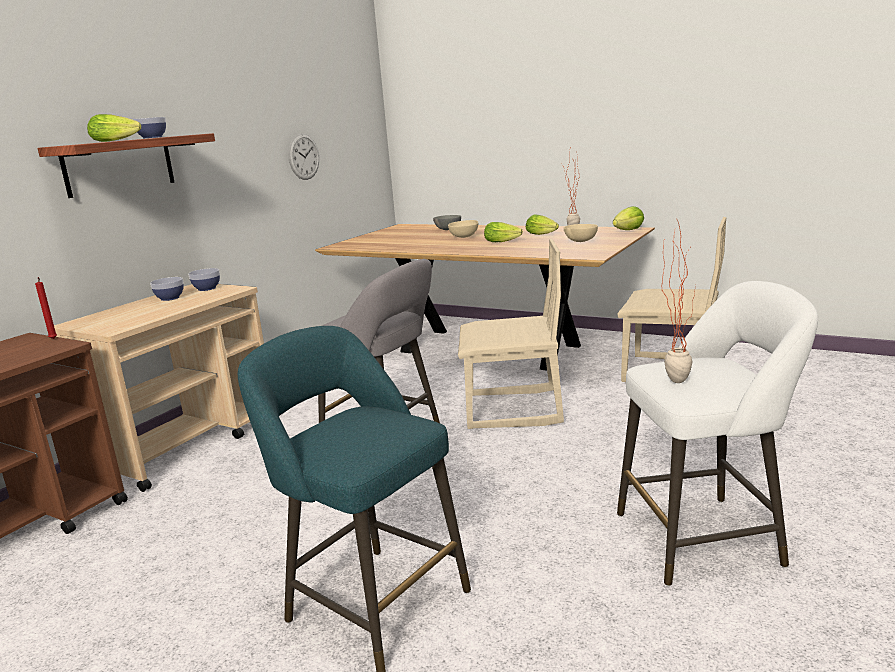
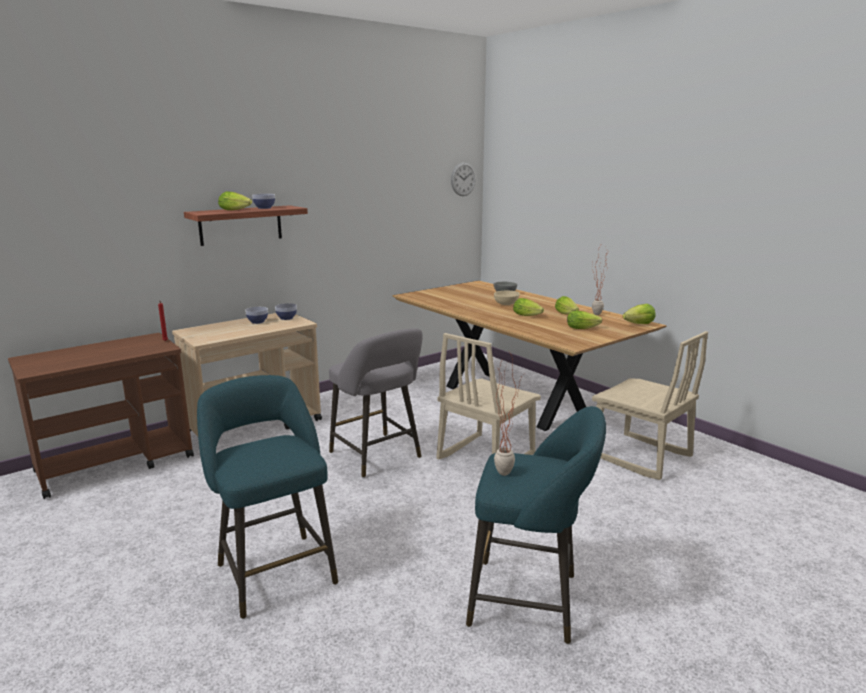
camera: 20 degrees right, 0 degrees up
wall clock [288,134,319,180] -> wall clock moved to [451,162,476,196]
beige chair [458,239,564,429] -> beige chair turned 105 degrees clockwise [437,333,541,459]
beige bowl [564,224,598,242] -> lettuce [567,311,602,329]
white stool [617,281,818,586] -> turquoise stool [466,406,606,644]

